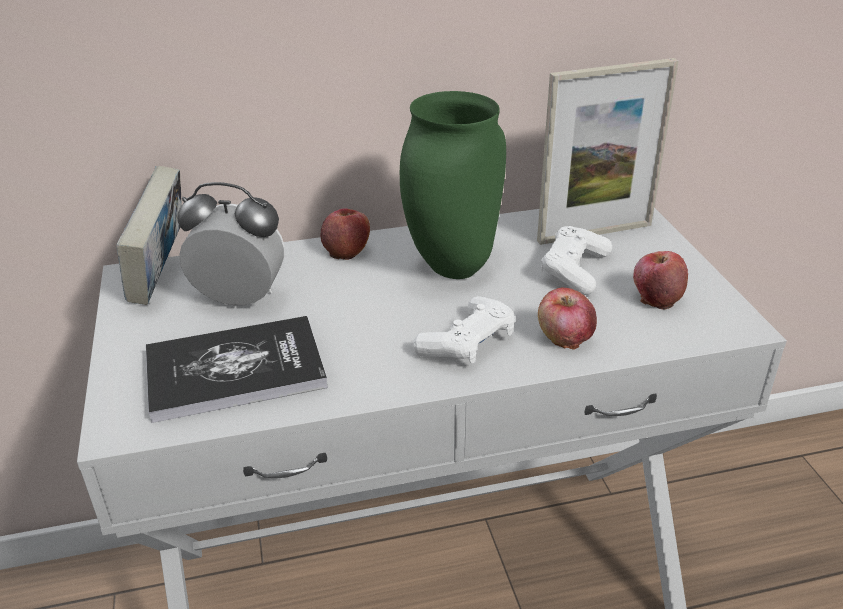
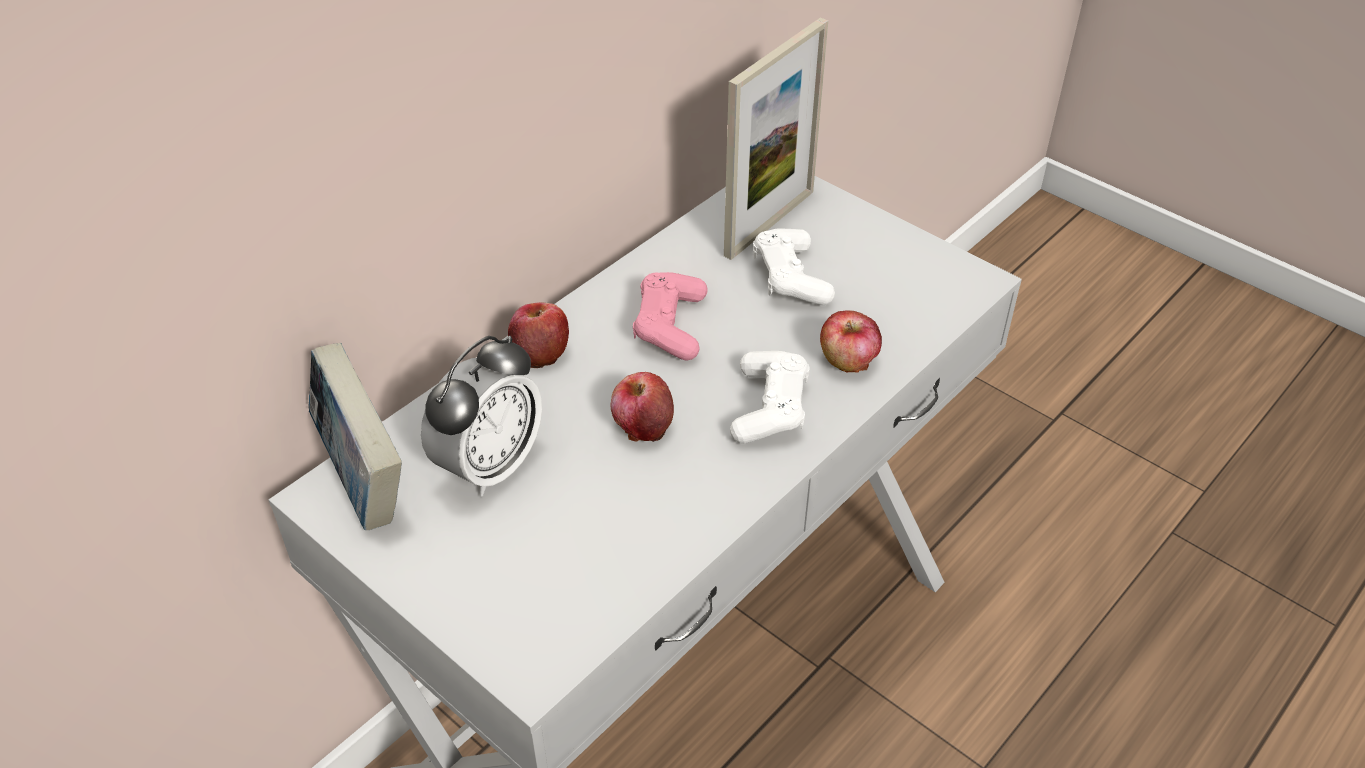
camera: 35 degrees left, 10 degrees up
book [146,316,328,423] -> none
alarm clock [177,182,285,308] -> alarm clock turned 150 degrees clockwise [421,336,542,496]
green vase [400,91,506,279] -> pink game controller [633,272,708,361]
apple [633,251,688,310] -> apple moved to [611,372,674,442]

